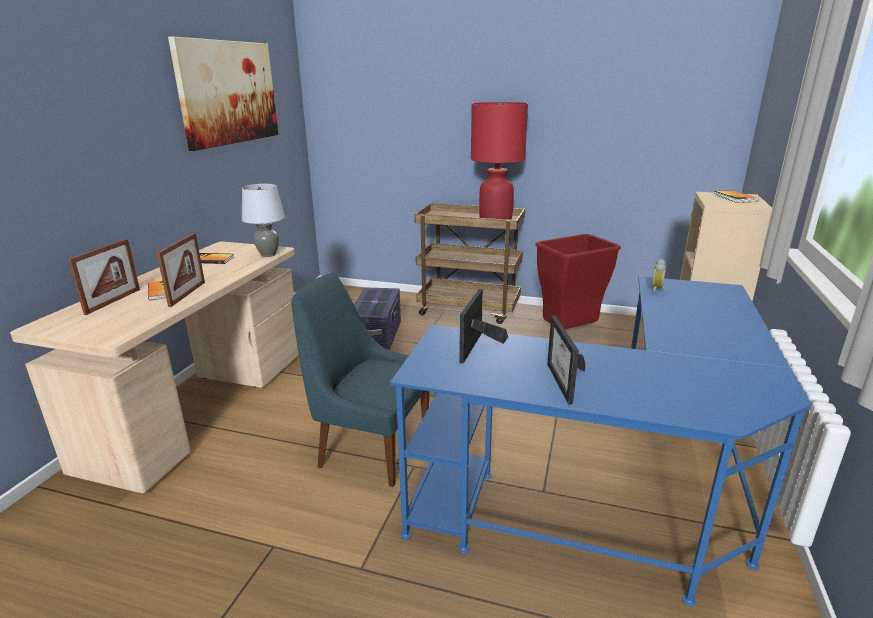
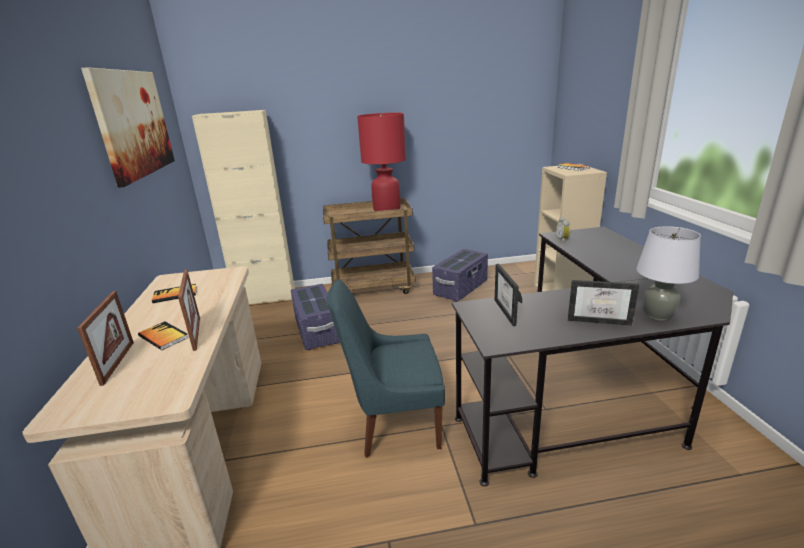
camera: 25 degrees left, 0 degrees up
grey table lamp [242,184,285,257] -> grey table lamp moved to [636,226,701,321]
blue desk [390,276,812,607] -> black desk [452,227,733,486]
red trash can [536,234,621,329] -> purple storage box [432,249,488,302]
picture frame [547,316,585,404] -> picture frame turned 45 degrees counterclockwise [568,280,639,326]
none -> beige cabinet [192,110,295,304]

